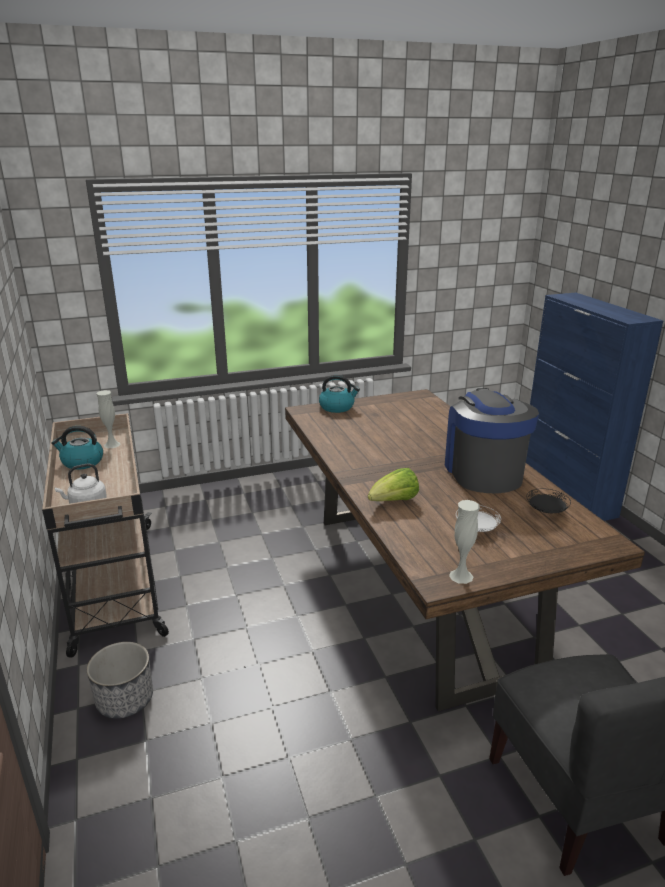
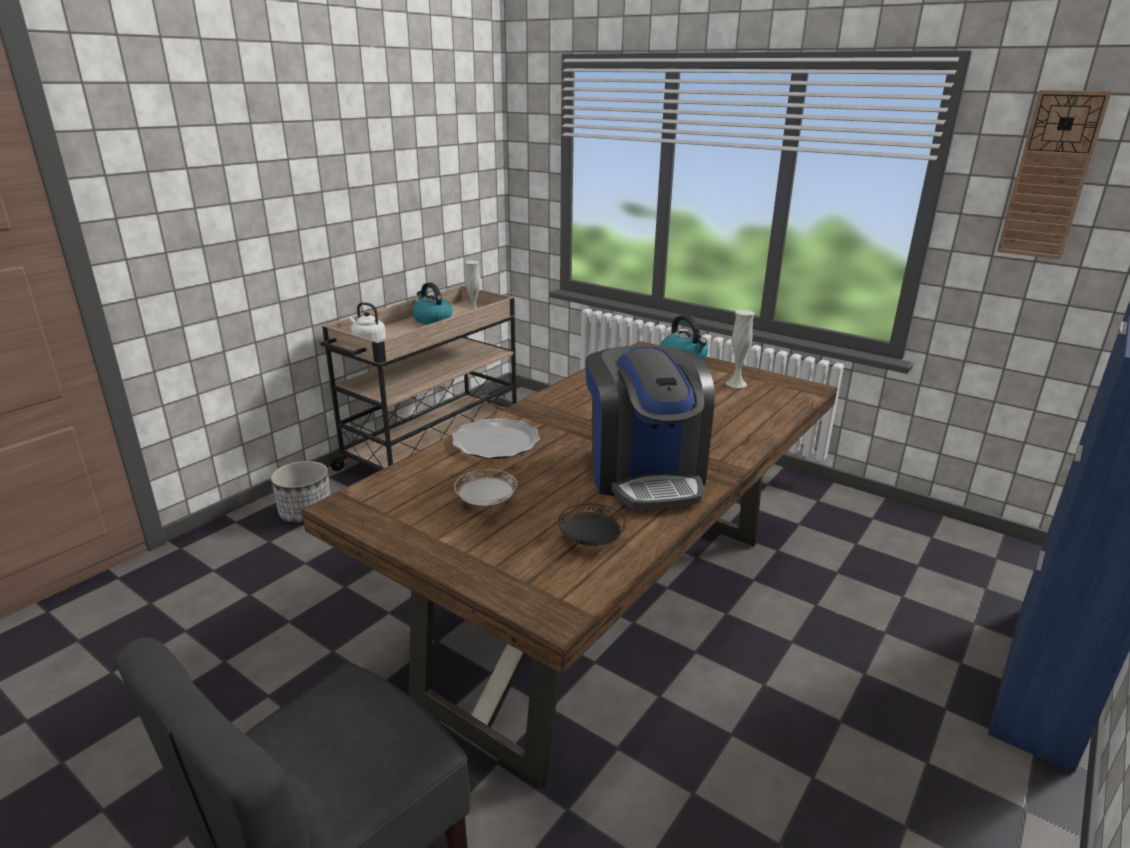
camera: 55 degrees right, 0 degrees up
lettuce [368,468,419,501] -> plate [452,418,540,459]
coffee machine [445,388,539,493] -> coffee machine turned 120 degrees clockwise [585,345,715,510]
white vase [449,500,480,584] -> white vase moved to [726,310,755,388]
none -> wall clock [997,90,1112,260]

